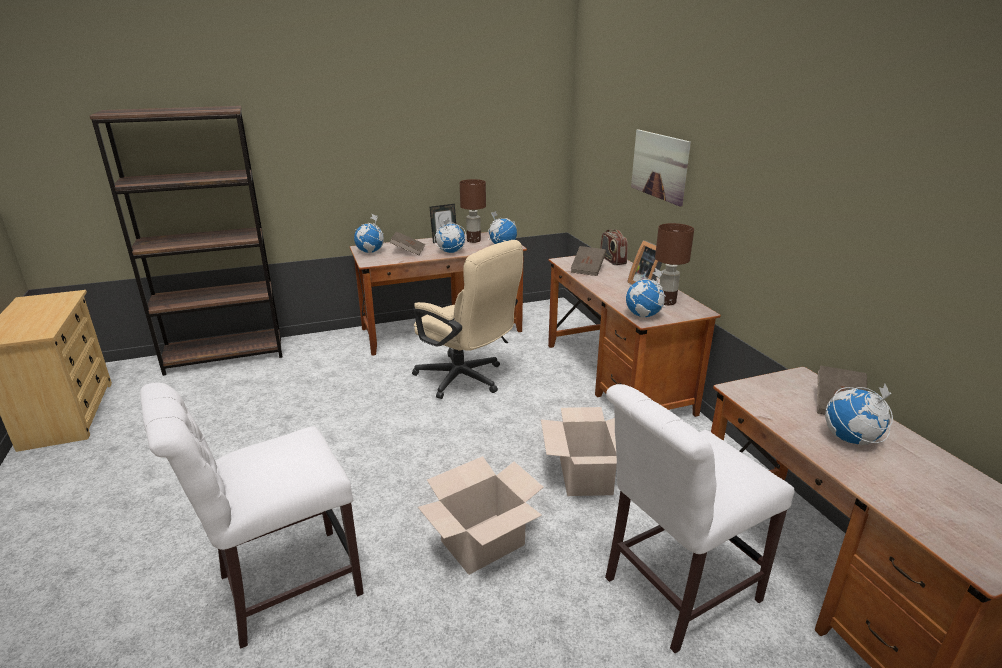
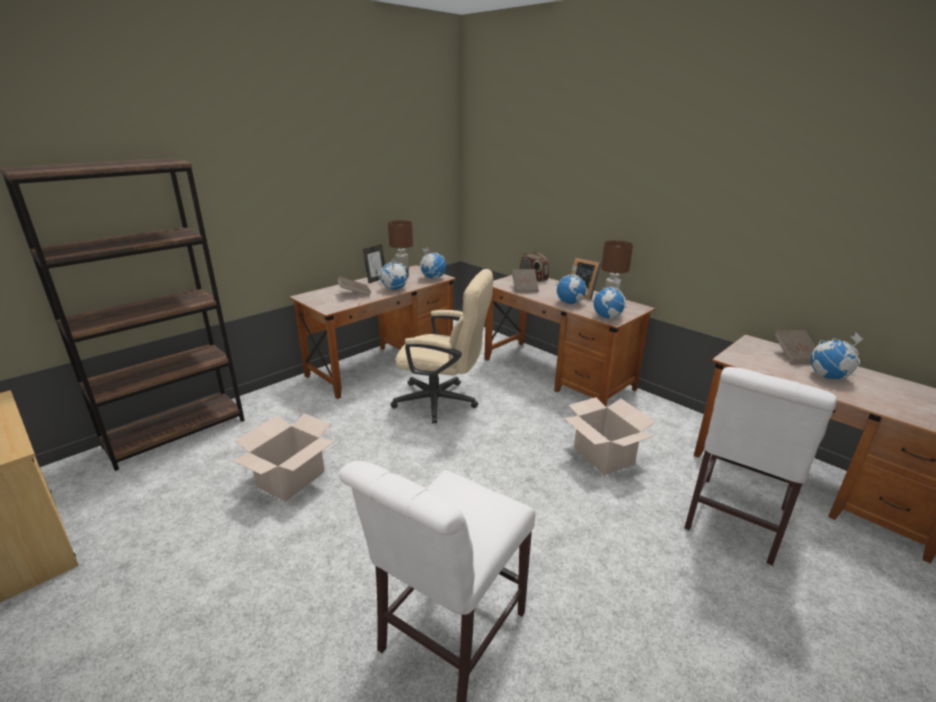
camera: 25 degrees left, 0 degrees up
globe [354,214,384,253] -> globe moved to [556,265,588,304]
cardboard box [418,456,544,575] -> cardboard box moved to [232,413,334,502]
picture [631,129,691,206] -> none

